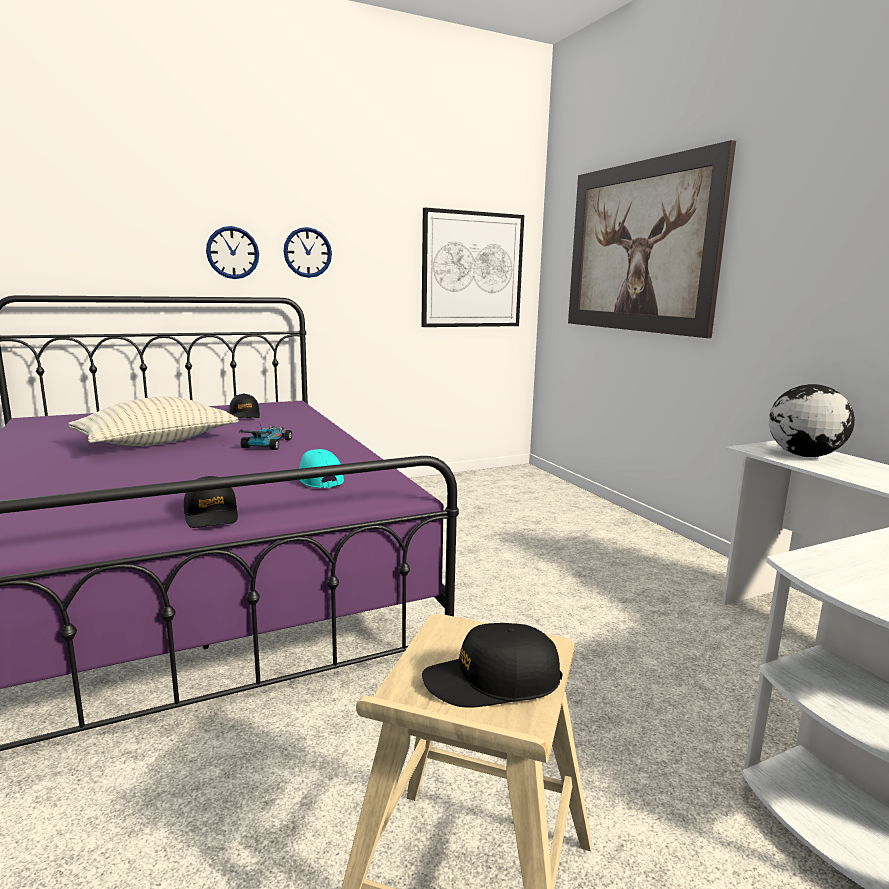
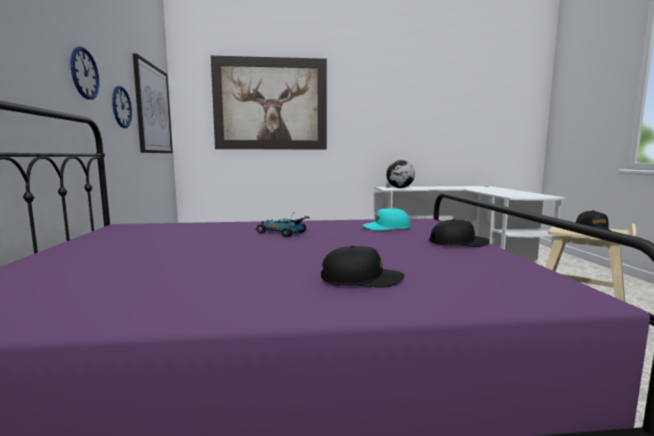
camera: 70 degrees left, 5 degrees down
pillow [68,397,239,446] -> none
wall clock [206,226,259,279] -> wall clock moved to [112,86,132,128]
black cap [229,393,260,419] -> black cap moved to [321,246,404,288]

